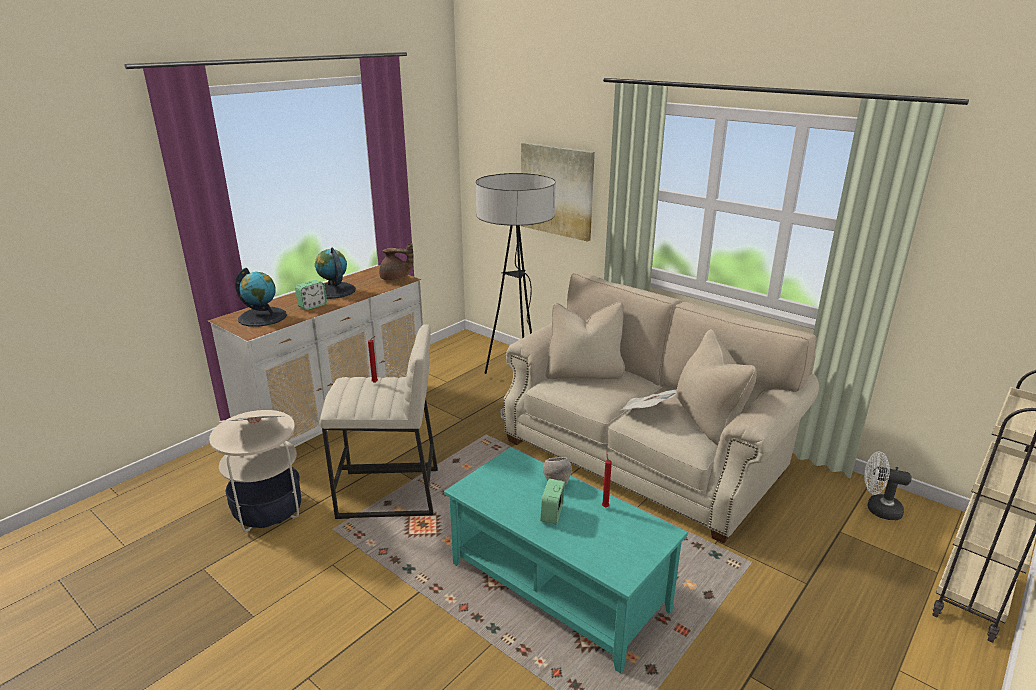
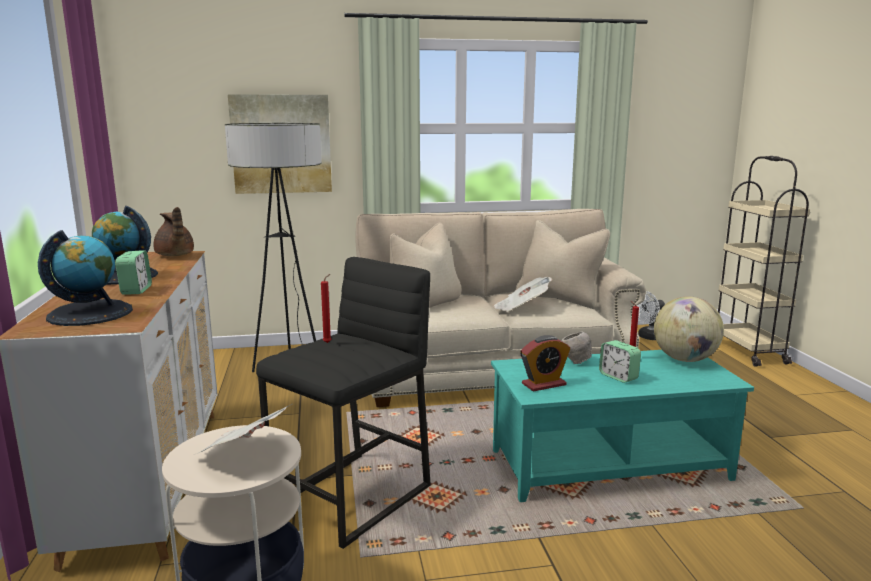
camera: 50 degrees left, 10 degrees down
beige stool [319,324,438,519] -> black stool [256,257,431,549]
brown teapot [379,243,414,281] -> brown teapot turned 105 degrees clockwise [154,207,194,256]
none -> alarm clock [520,335,571,391]
none -> globe [654,296,724,362]

